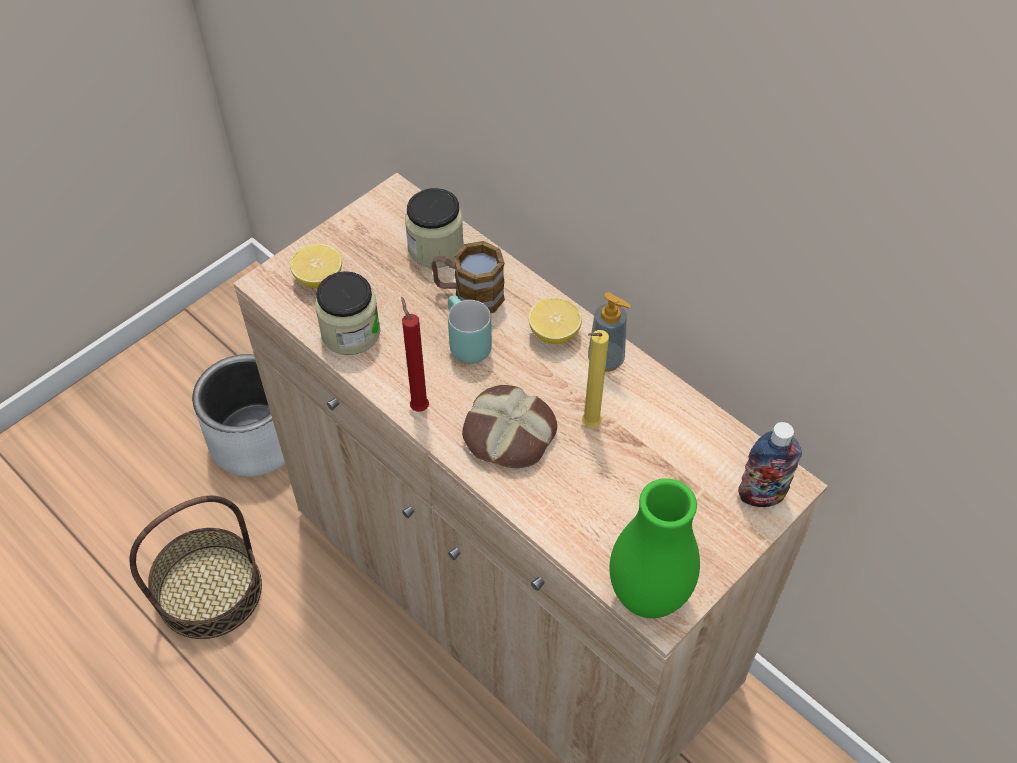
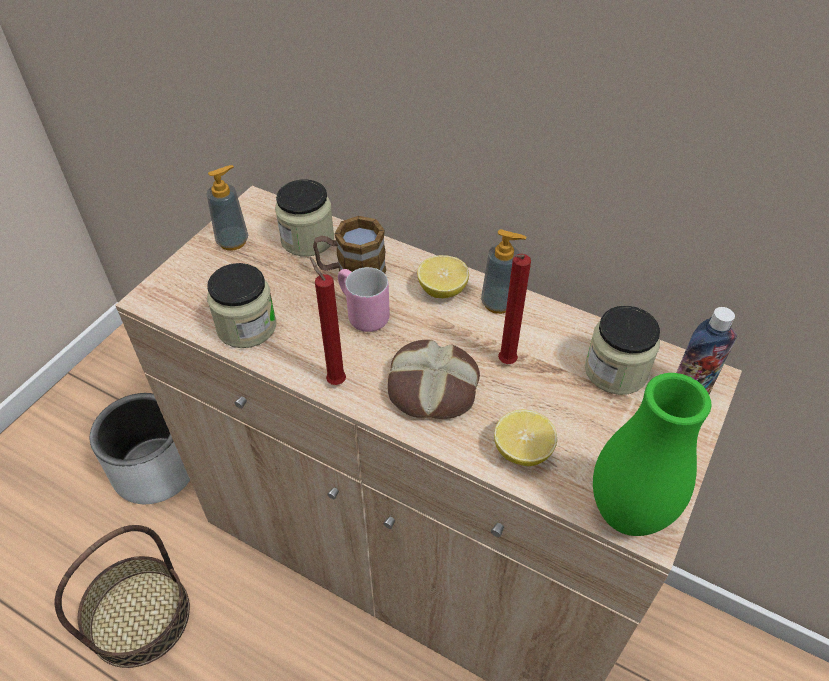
camera: 15 degrees left, 5 degrees down
lemon [290,243,342,288] -> lemon moved to [494,409,557,466]
turquoise mug [448,295,492,364] -> pink mug [338,267,390,332]
yellow candle [582,330,609,427] -> red candle [498,254,531,364]
none -> soap dispenser [206,165,248,250]
none -> jar [585,306,660,395]

